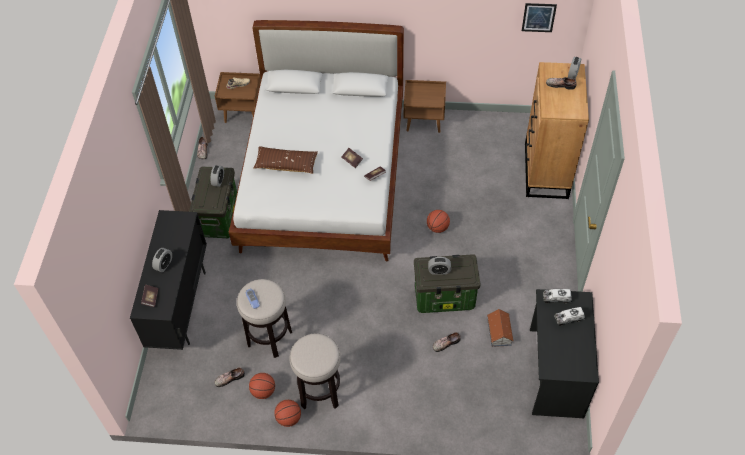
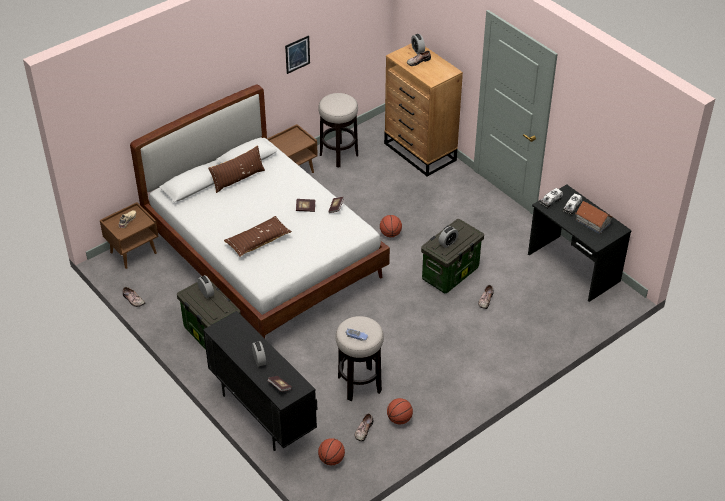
camera: 45 degrees left, 10 degrees down
basketball [274,400,301,427] -> basketball moved to [318,438,345,465]
stool [289,333,341,409] -> stool moved to [318,93,358,168]
toy house [487,309,514,347] -> toy house moved to [576,201,613,234]
picture [522,3,557,32] -> picture moved to [285,35,310,74]
none -> brown pillow [208,145,265,193]

